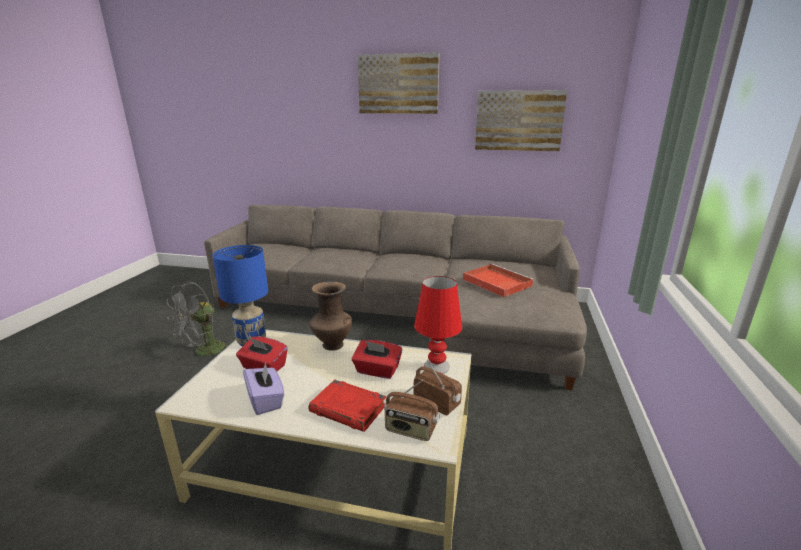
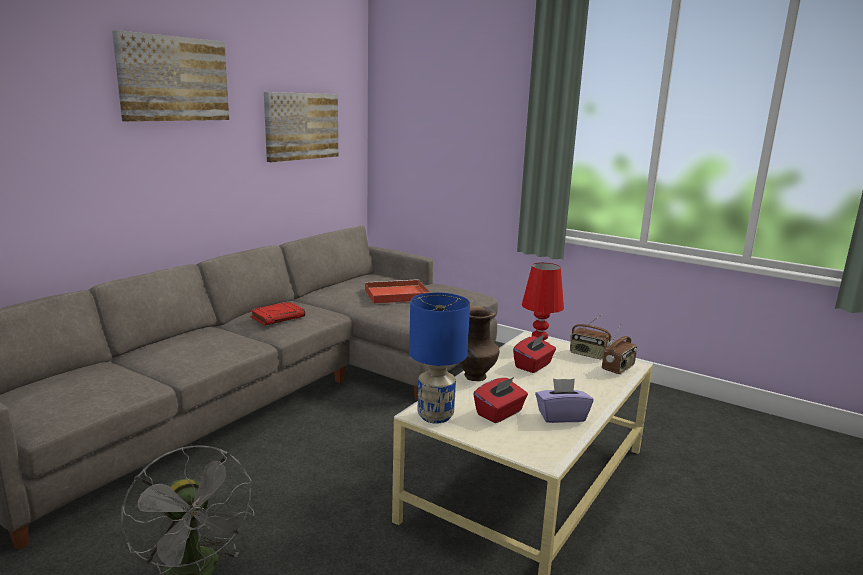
camera: 70 degrees left, 5 degrees down
red book [308,380,386,432] -> red book moved to [250,301,305,325]
radio [413,359,462,415] -> radio turned 120 degrees counterclockwise [570,315,612,359]

